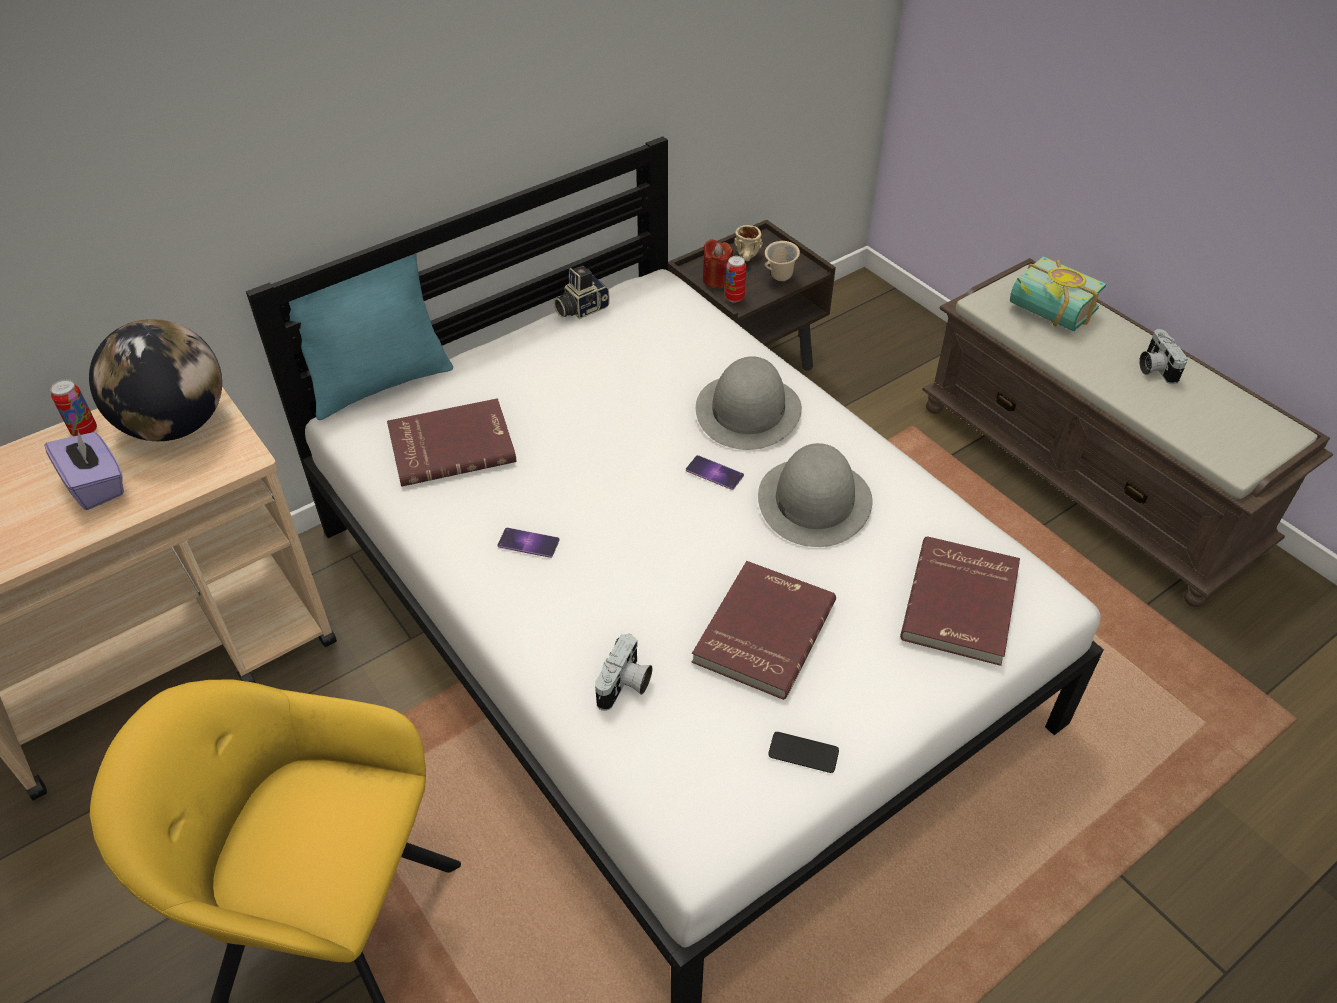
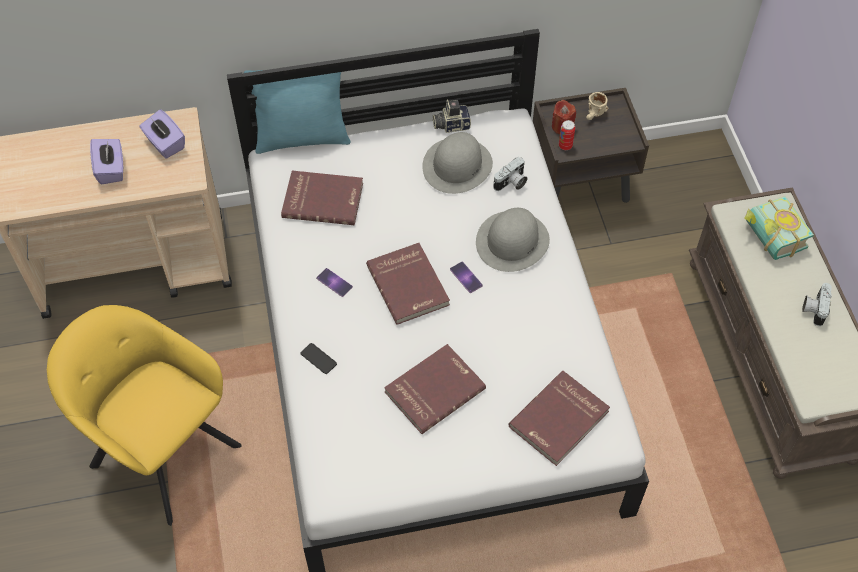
camera: 25 degrees right, 10 degrees up
can [50,379,97,436] -> none
globe [89,319,222,441] -> purple tissue box [139,110,185,159]
camera [595,634,653,711] -> camera moved to [493,157,527,191]
grey hat [758,443,873,547] -> grey hat moved to [422,132,493,194]
beige mug [765,241,800,281] -> none
phone [768,732,839,773] -> phone moved to [301,343,337,374]
none -> red book [366,243,450,325]

